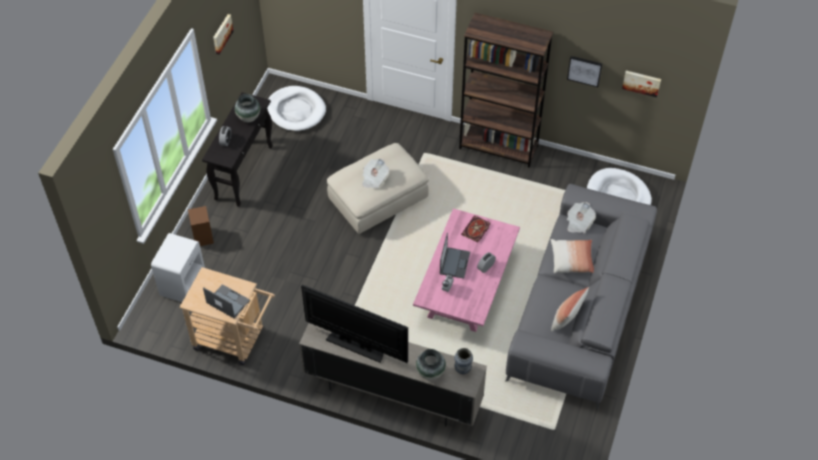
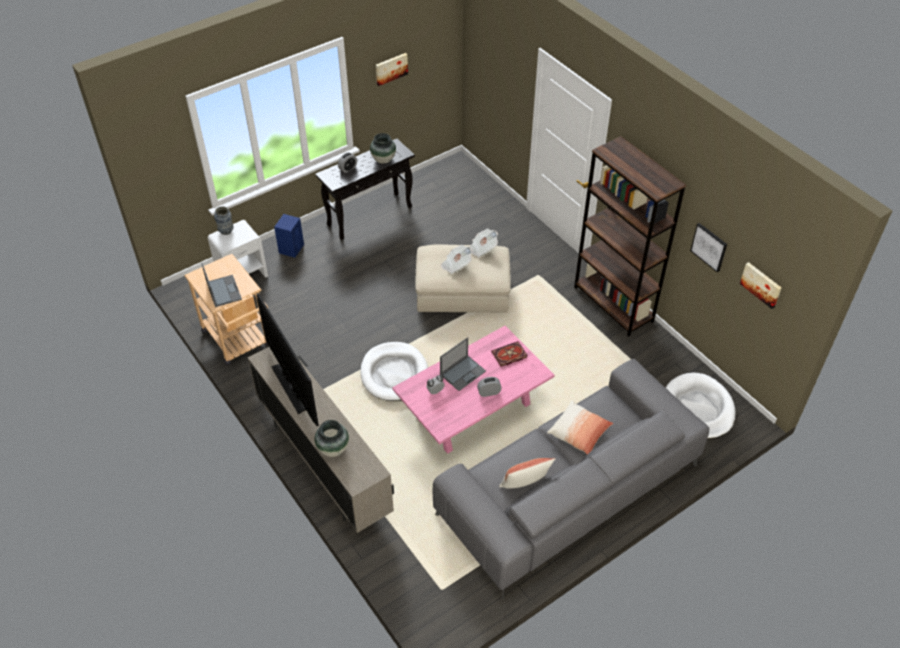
camera: 35 degrees right, 5 degrees down
brown speaker [188,206,214,246] -> blue speaker [274,214,304,258]
white dog bed [267,86,326,131] -> white dog bed moved to [360,342,428,401]
vase [454,348,473,374] -> vase moved to [214,206,233,235]
newspaper [567,202,596,233] -> newspaper moved to [469,229,498,258]

